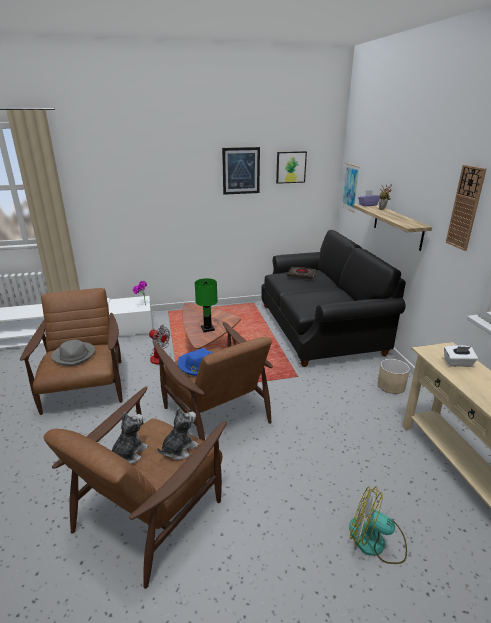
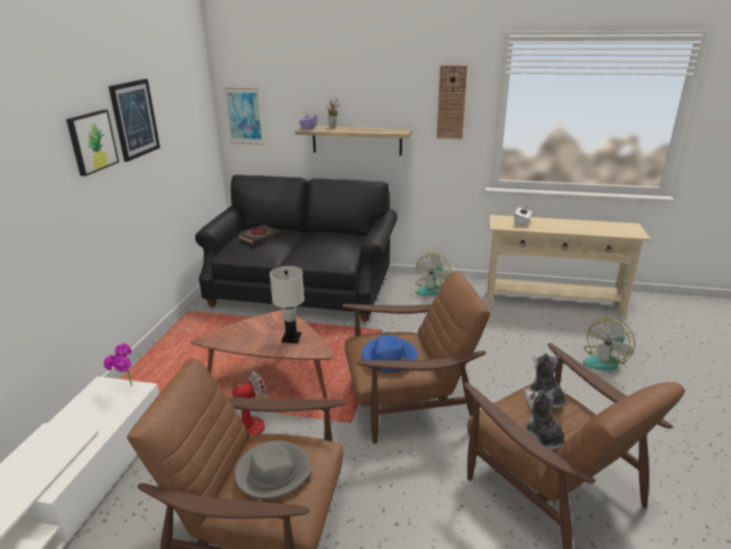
camera: 65 degrees left, 0 degrees up
green table lamp [195,278,218,332] -> white table lamp [270,266,304,343]
picture [276,151,307,184] -> picture moved to [66,110,119,176]
beige planter [377,359,410,394] -> fan [415,253,451,296]

